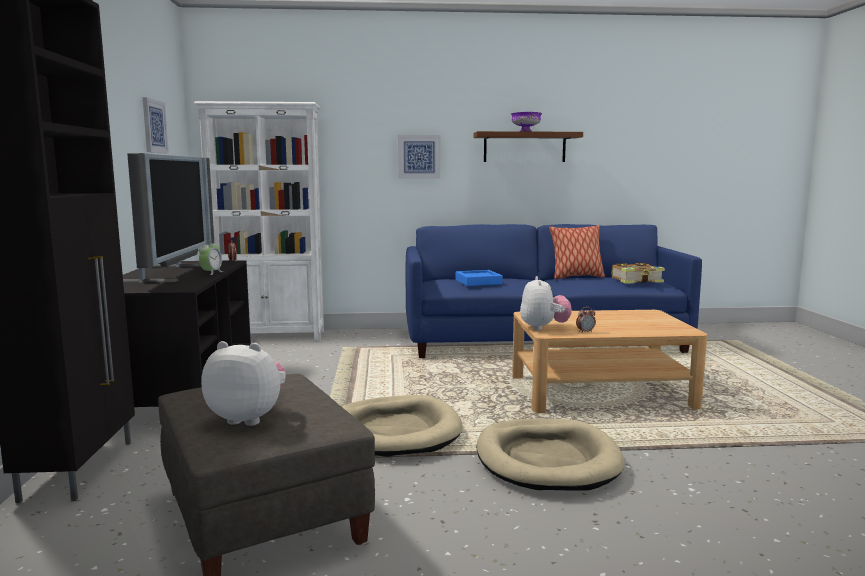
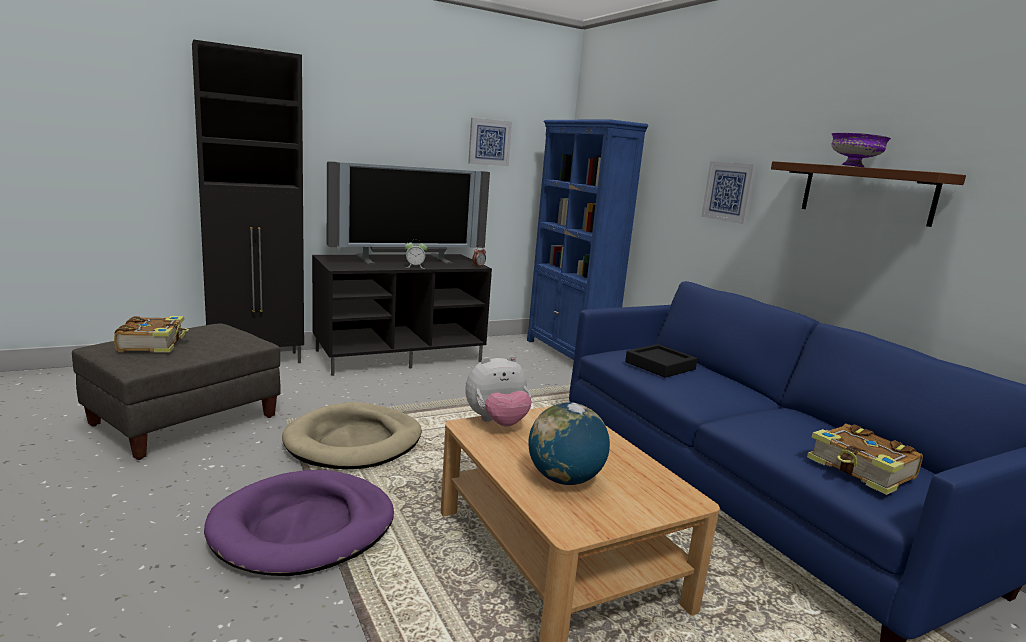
camera: 65 degrees right, 5 degrees up
white bookcase [194,101,324,341] -> blue bookcase [527,120,648,360]
plush toy [201,341,286,426] -> book [114,316,189,353]
blue tray [456,270,503,286] -> black tray [625,344,698,378]
beige dog bed [477,419,625,490] -> purple dog bed [204,470,394,576]
pillow [549,225,605,279] -> none
alarm clock [576,307,596,333] -> none
none -> globe [528,402,610,485]

